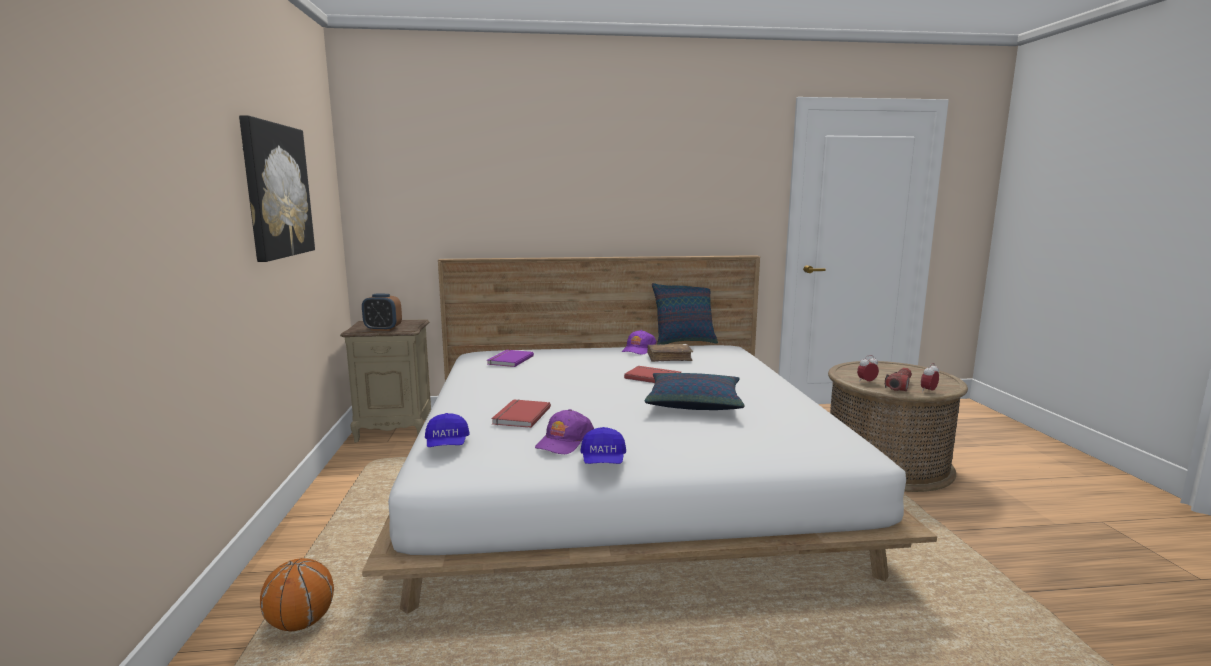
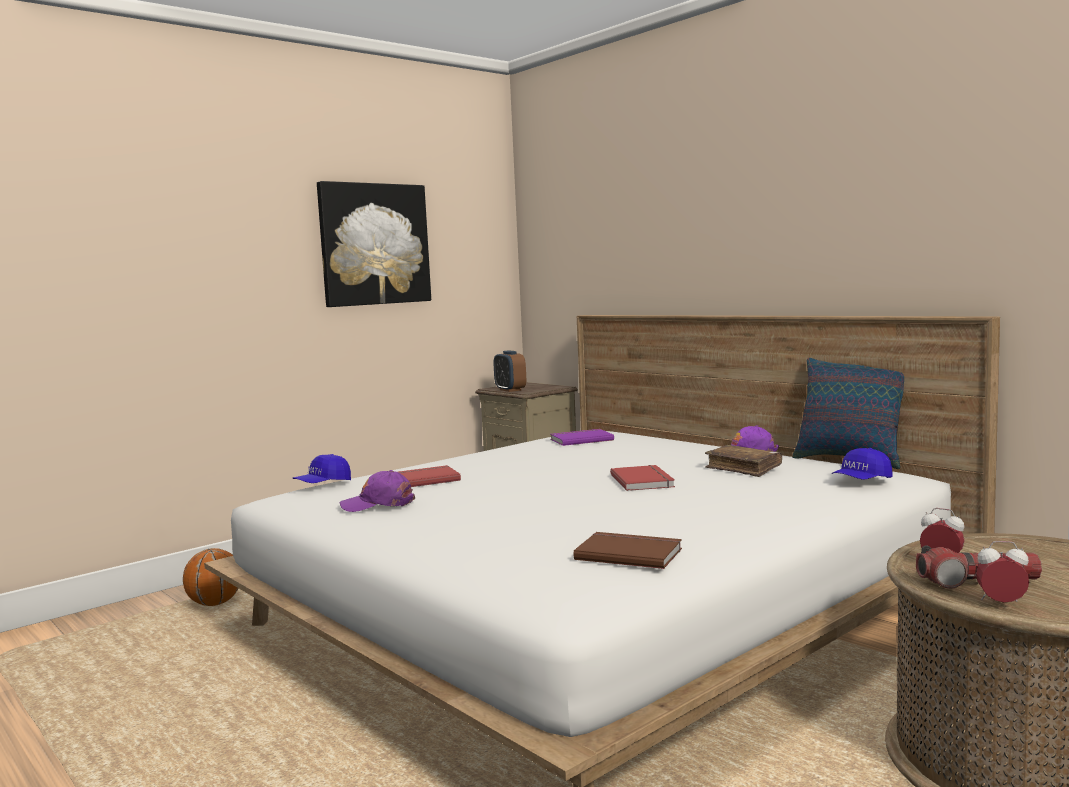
camera: 55 degrees right, 5 degrees down
blue cap [580,427,626,464] -> blue cap moved to [831,448,893,480]
blue pillow [645,373,745,410] -> none
none -> brown book [574,532,682,569]

